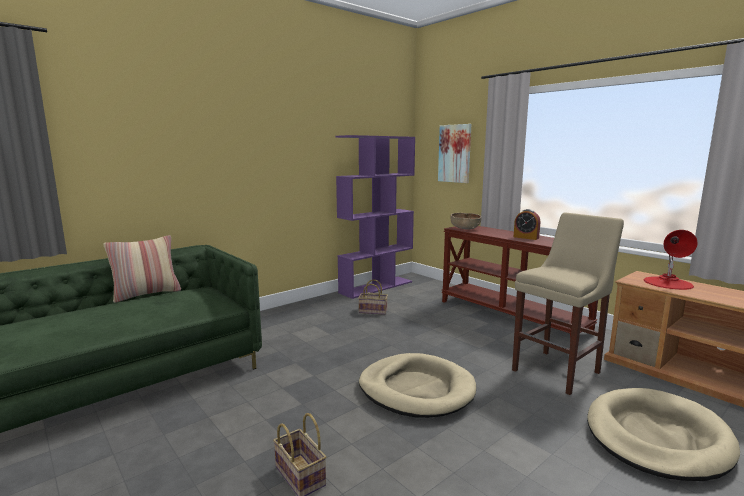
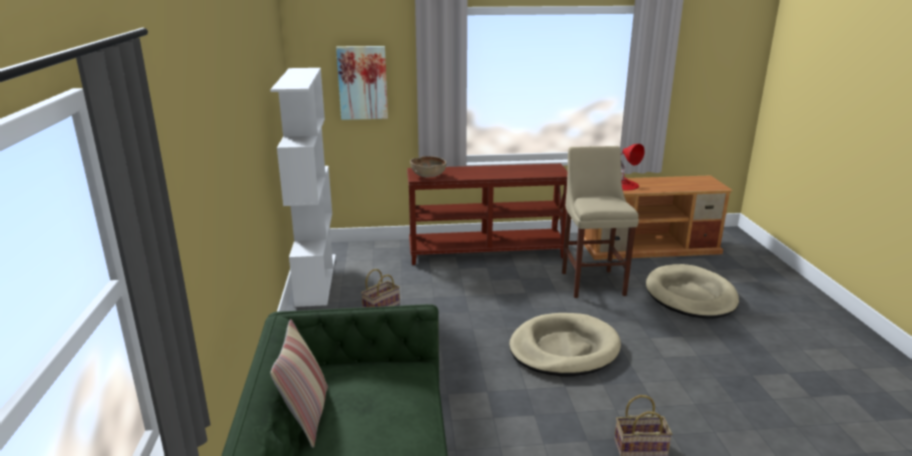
camera: 55 degrees left, 10 degrees up
purple bookcase [335,135,415,299] -> white bookcase [270,68,336,307]
alarm clock [514,209,540,240] -> none

